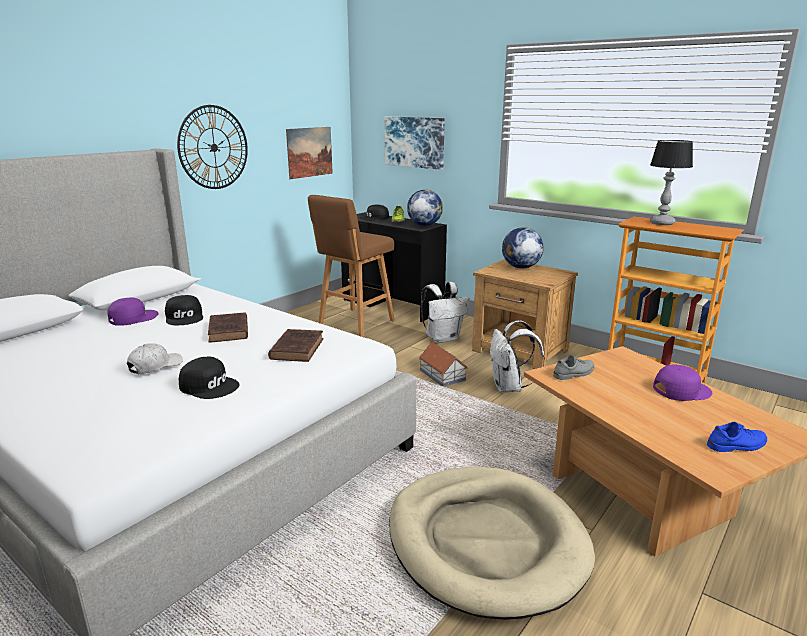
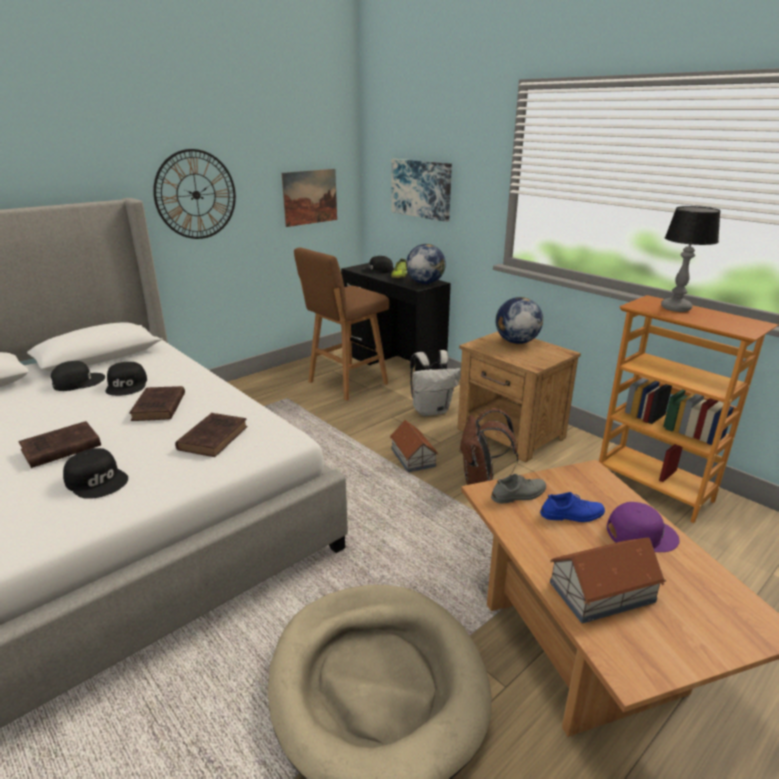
camera: 10 degrees right, 5 degrees up
purple cap [107,298,159,326] -> black cap [51,361,105,391]
white cap [127,343,183,374] -> brown book [18,421,101,468]
white backpack [490,320,545,393] -> brown backpack [459,408,518,485]
blue shoe [707,422,767,452] -> blue shoe moved to [540,492,605,522]
none -> toy house [550,538,666,624]

